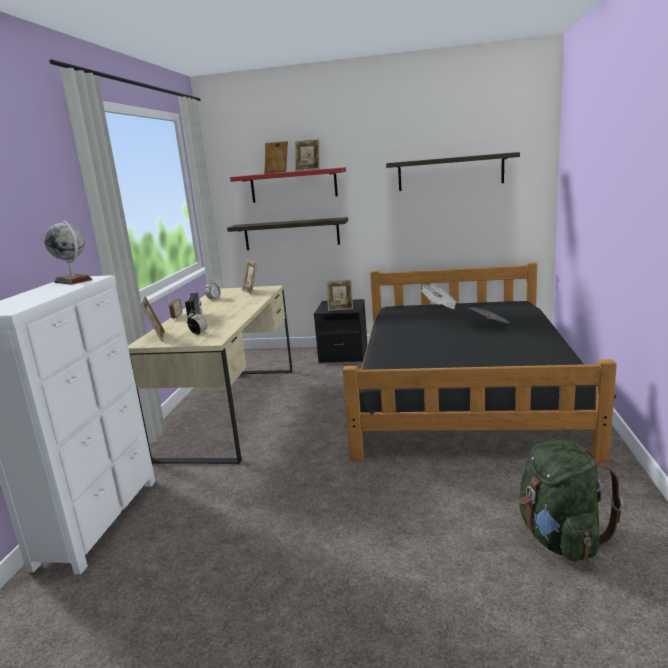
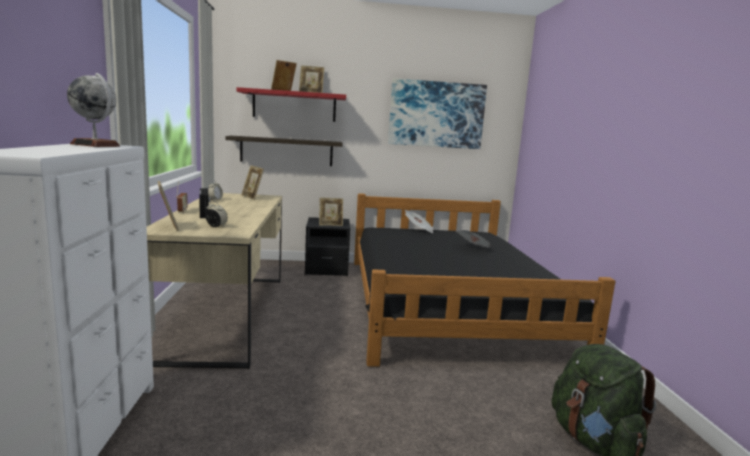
camera: 15 degrees left, 5 degrees down
shelf [386,152,520,191] -> picture [388,78,487,149]

